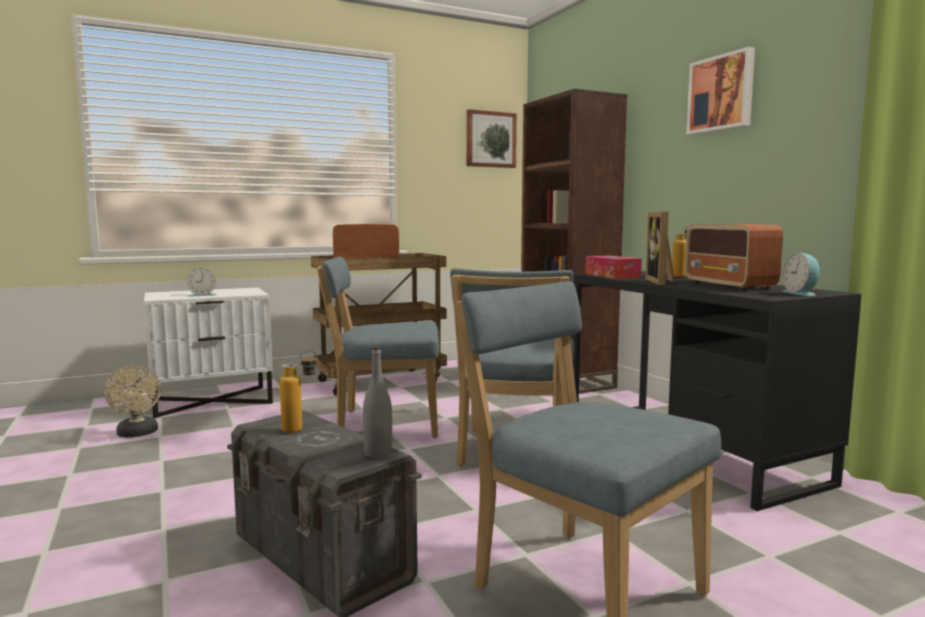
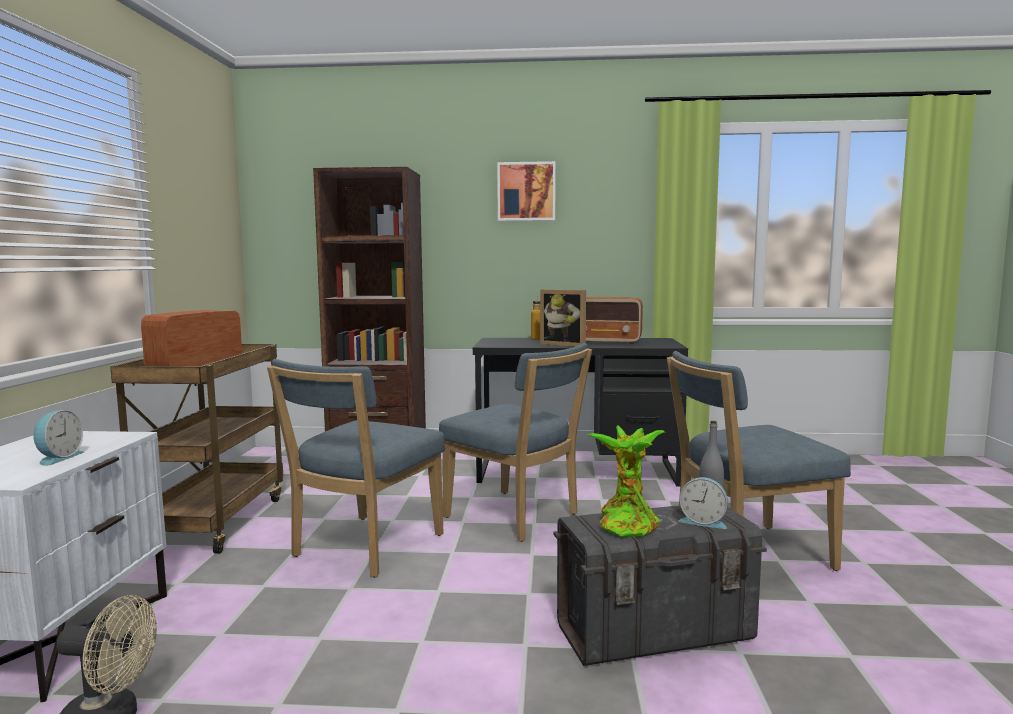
camera: 60 degrees left, 0 degrees up
bottle [280,350,318,433] -> potted plant [586,425,666,537]
picture [467,109,517,168] -> none
tissue box [585,256,642,279] -> none
alarm clock [782,253,820,296] -> alarm clock moved to [679,477,728,529]

